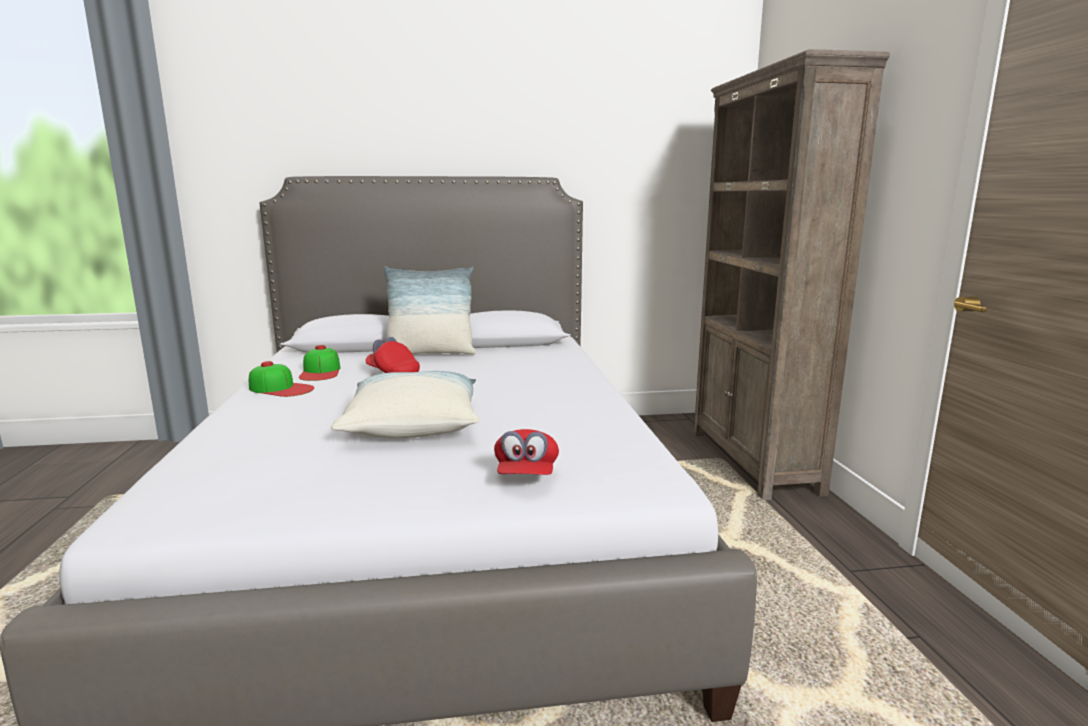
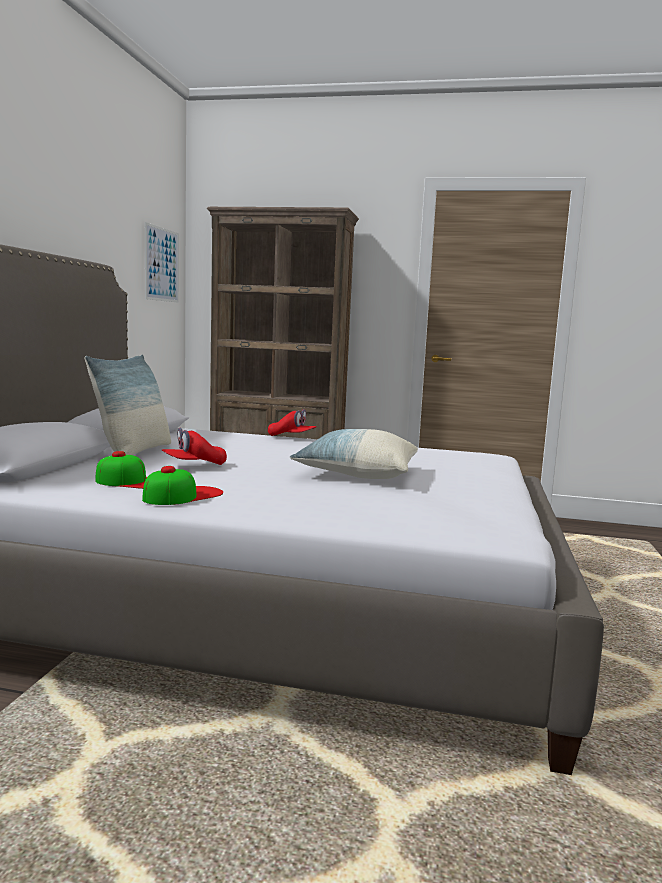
camera: 70 degrees left, 5 degrees down
red cap [494,429,559,475] -> red cap moved to [268,409,316,436]
none -> picture [145,222,179,303]

